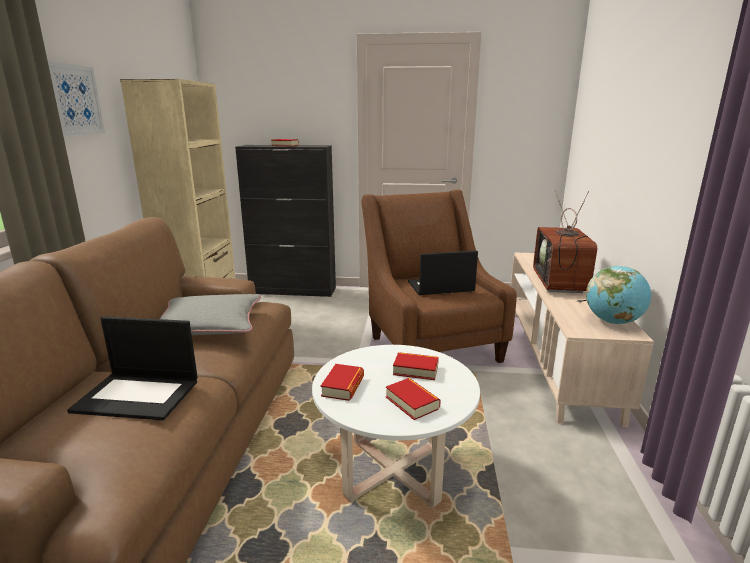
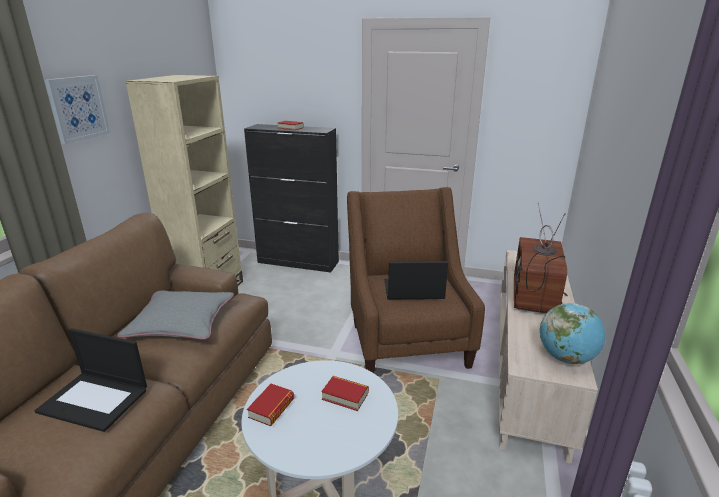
camera: 10 degrees right, 5 degrees up
book [386,378,441,420] -> none

